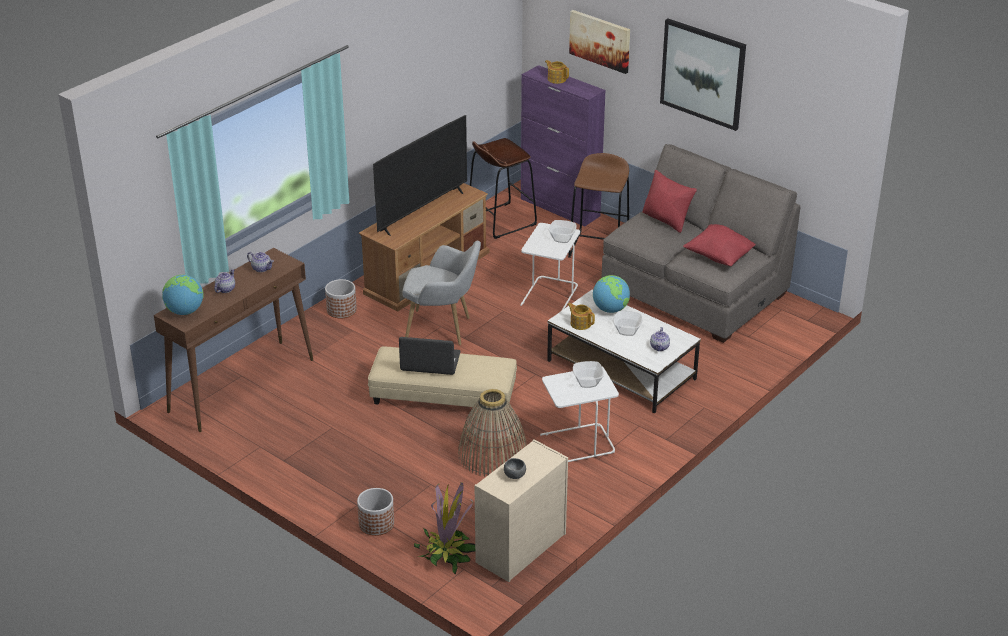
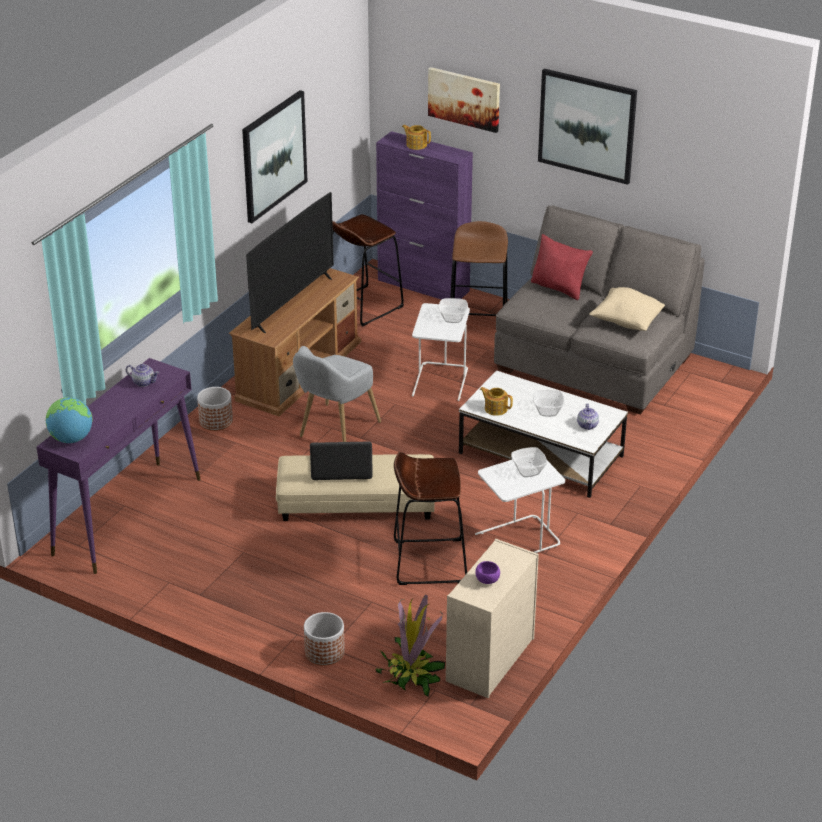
camera: 10 degrees left, 0 degrees up
brown console table [154,248,313,432] -> purple console table [37,358,201,574]
teapot [214,269,235,293] -> none
grey armchair [402,241,481,345] -> grey armchair turned 120 degrees clockwise [293,346,381,442]
basket [458,389,527,477] -> brown stool [394,452,467,585]
grey bowl [504,458,526,479] -> purple bowl [475,561,500,584]
globe [593,275,630,313] -> none
red pillow [683,224,756,266] -> beige pillow [590,287,665,331]
none -> picture [242,90,308,223]

